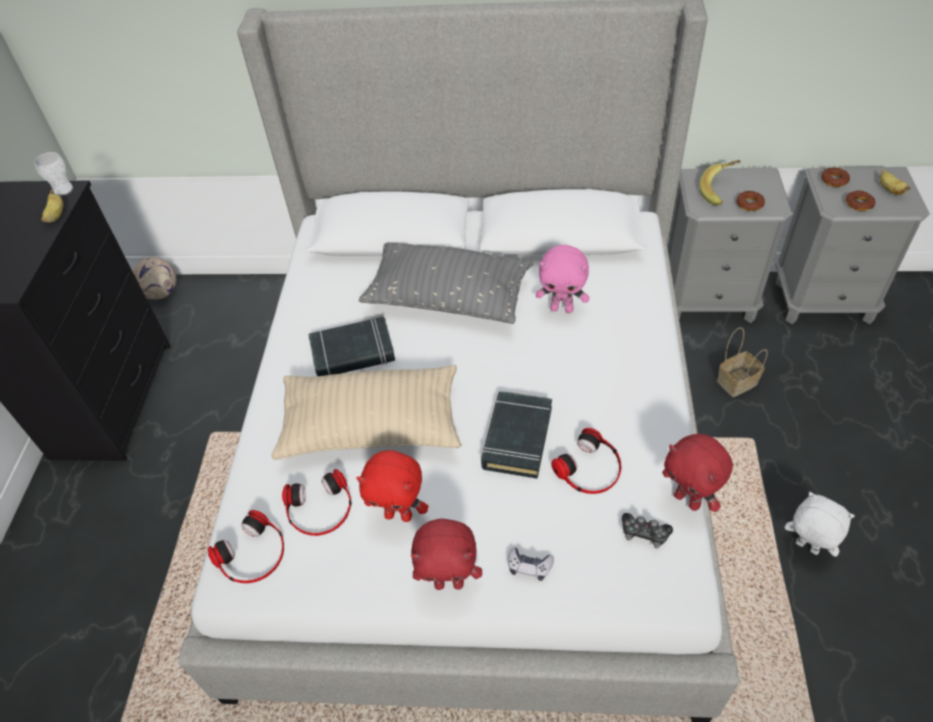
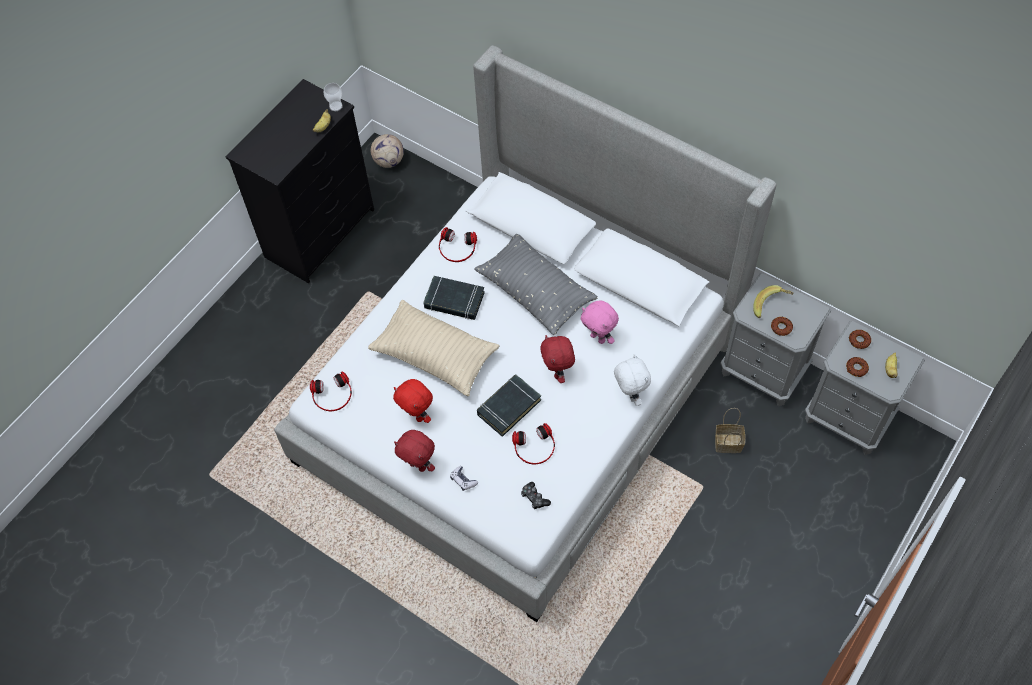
camera: 30 degrees right, 10 degrees up
headphones [282,469,352,536] -> headphones moved to [439,227,477,262]
red plush toy [662,434,733,512] -> red plush toy moved to [540,335,575,383]
white plush toy [785,492,855,557] -> white plush toy moved to [614,354,651,406]

